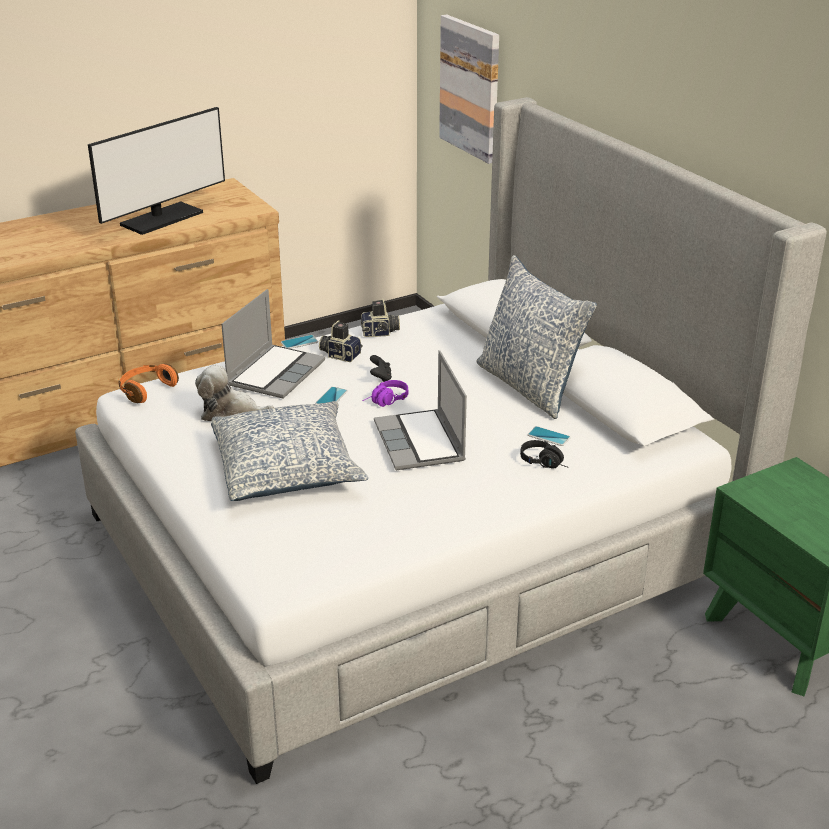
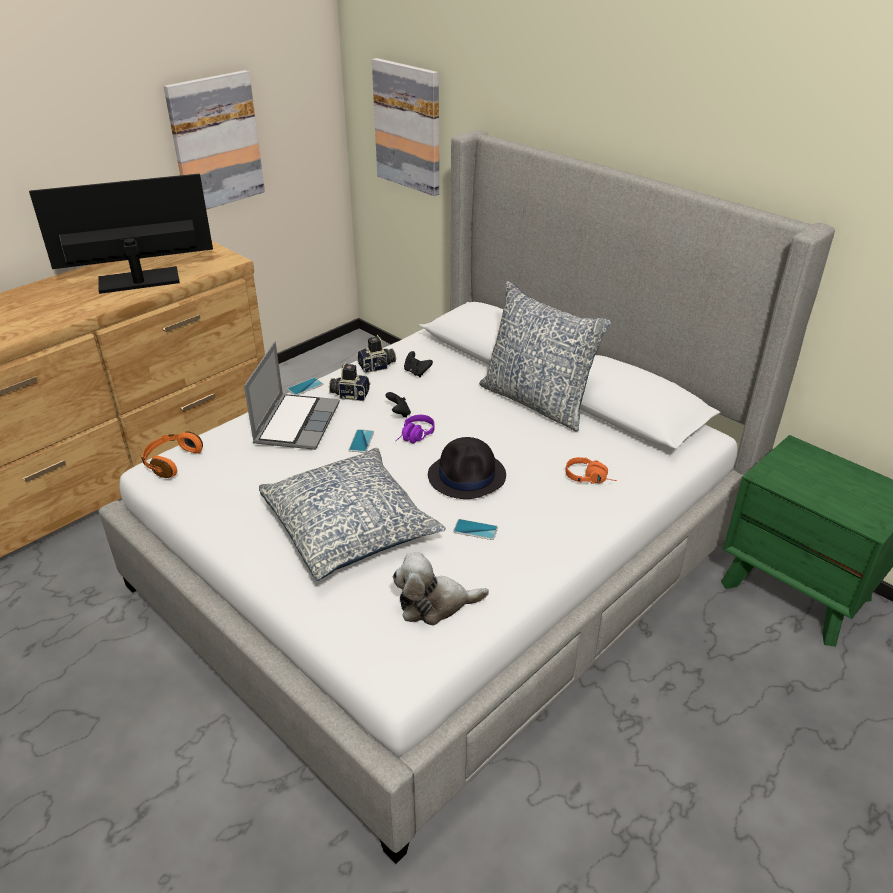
camera: 15 degrees left, 5 degrees up
monitor [88,107,225,235] -> monitor turned 135 degrees counterclockwise [29,173,213,294]
plush toy [195,364,274,421] -> plush toy moved to [393,553,489,625]
laptop [374,350,467,470] -> black hat [428,437,506,499]
black headphones [520,440,567,469] -> orange headphones [566,457,617,484]
phone [528,426,571,446] -> phone moved to [453,519,498,540]
none -> picture [164,70,265,210]
none -> black game controller [404,351,433,377]

